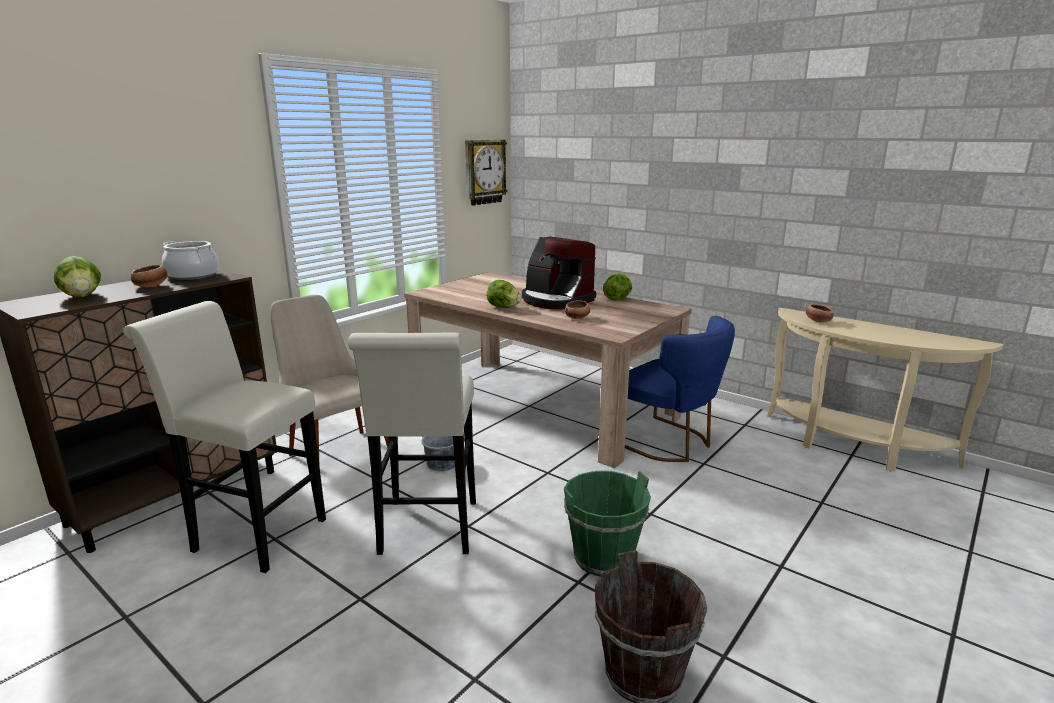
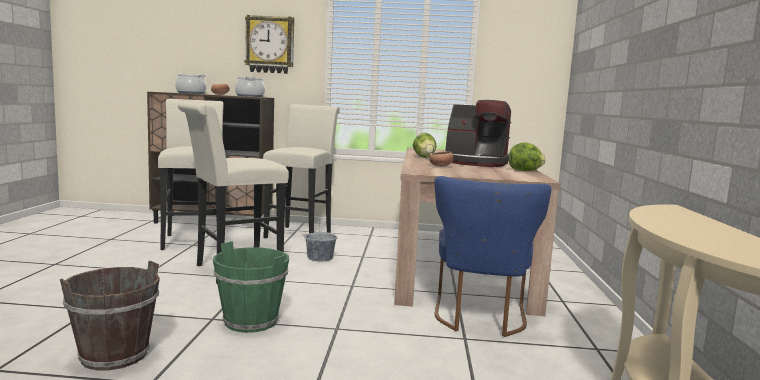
camera: 55 degrees right, 10 degrees down
lettuce [54,256,101,298] -> cooking pot [175,73,206,94]
beige chair [270,295,389,467] -> white stool [263,104,340,238]
wall clock [465,140,507,206] -> wall clock moved to [245,15,294,74]
coffee machine [522,236,596,310] -> coffee machine turned 75 degrees counterclockwise [445,100,511,167]
bowl [806,304,834,323] -> none

